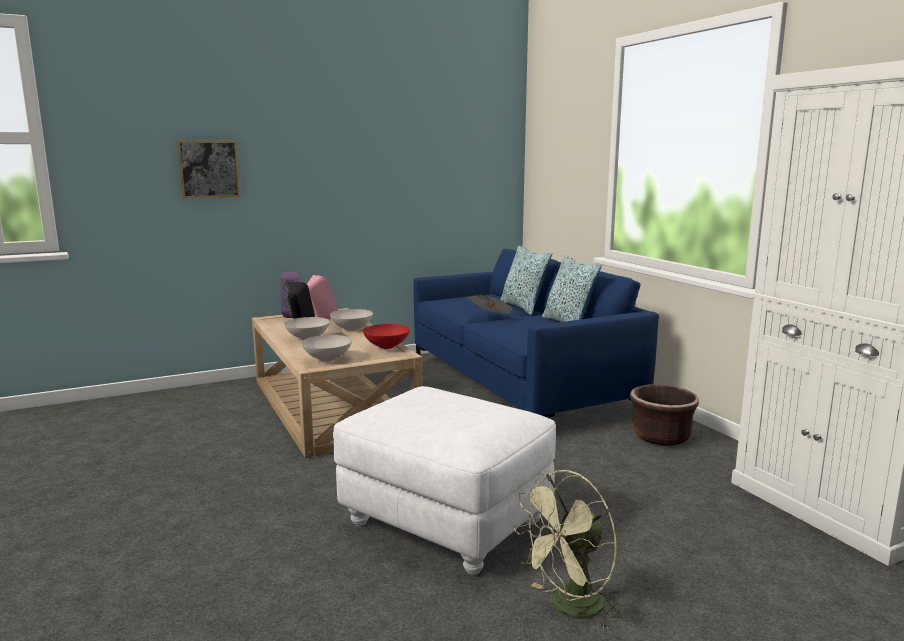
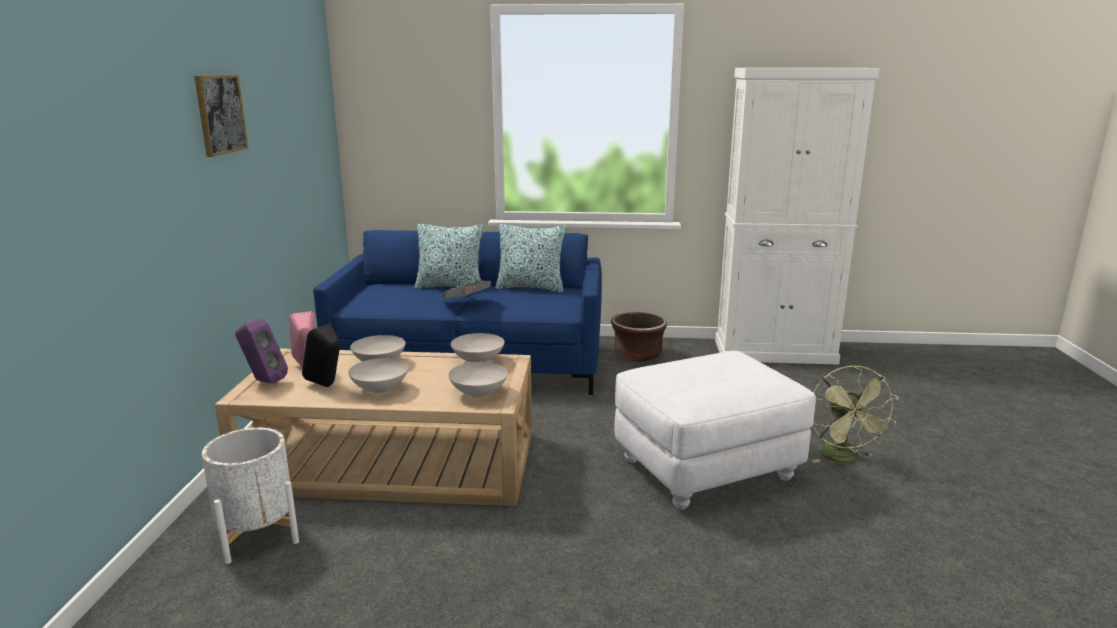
camera: 60 degrees left, 5 degrees up
picture [177,141,240,198] -> picture moved to [194,75,248,157]
red bowl [363,324,410,349] -> white bowl [451,333,505,363]
none -> white planter [202,428,299,564]

